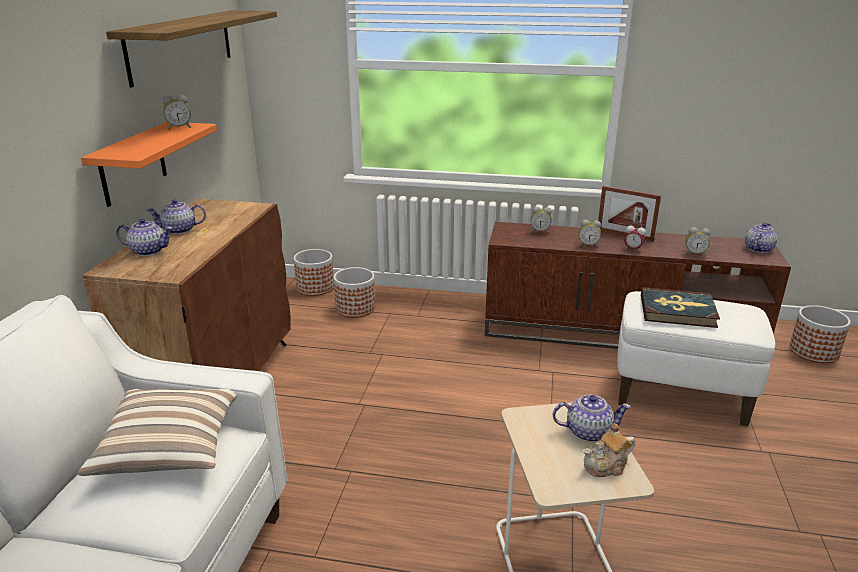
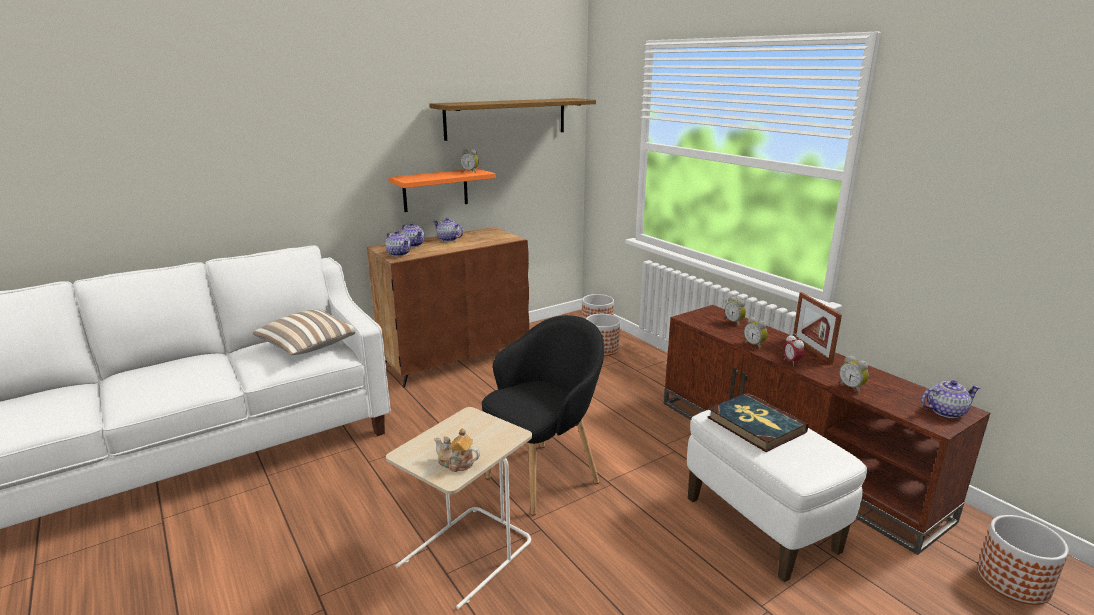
camera: 45 degrees right, 5 degrees down
teapot [553,395,631,442] -> teapot moved to [385,231,411,256]
none -> black armchair [482,315,604,516]

